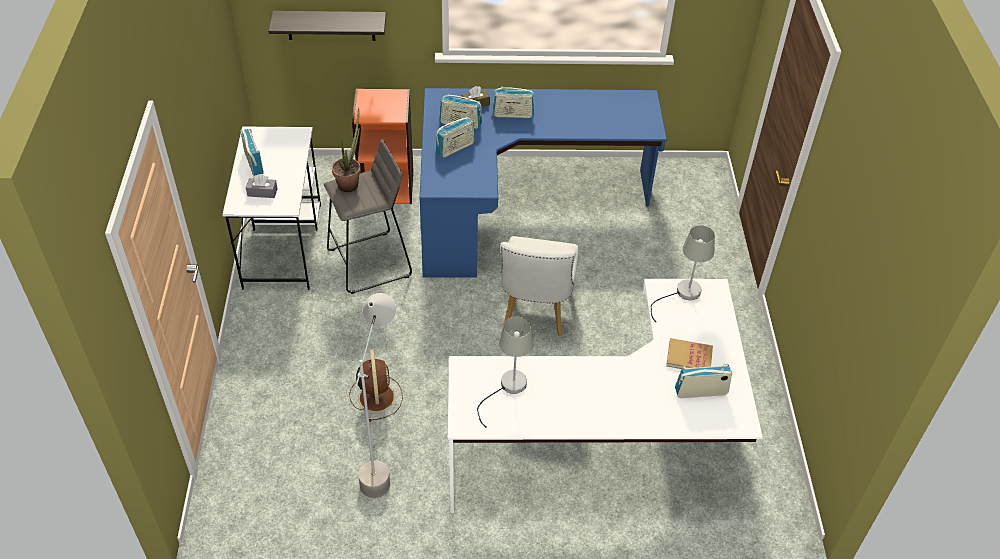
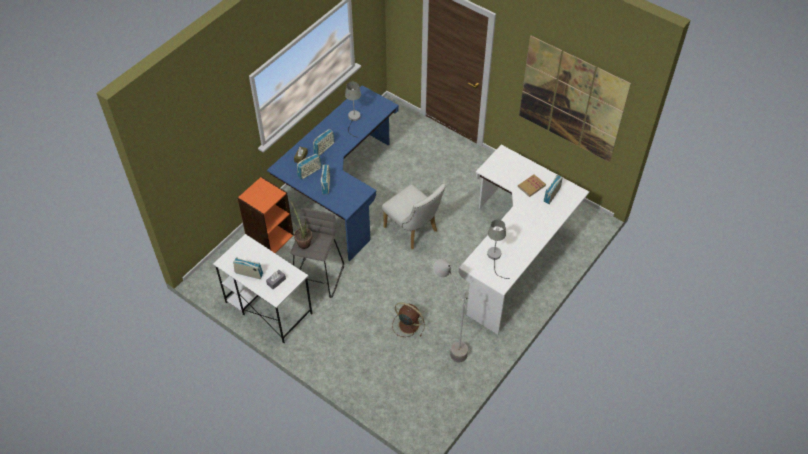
camera: 50 degrees left, 5 degrees up
shelf [268,11,386,41] -> none
grey table lamp [651,225,715,322] -> grey table lamp moved to [345,82,361,137]
none -> picture [519,36,631,162]

